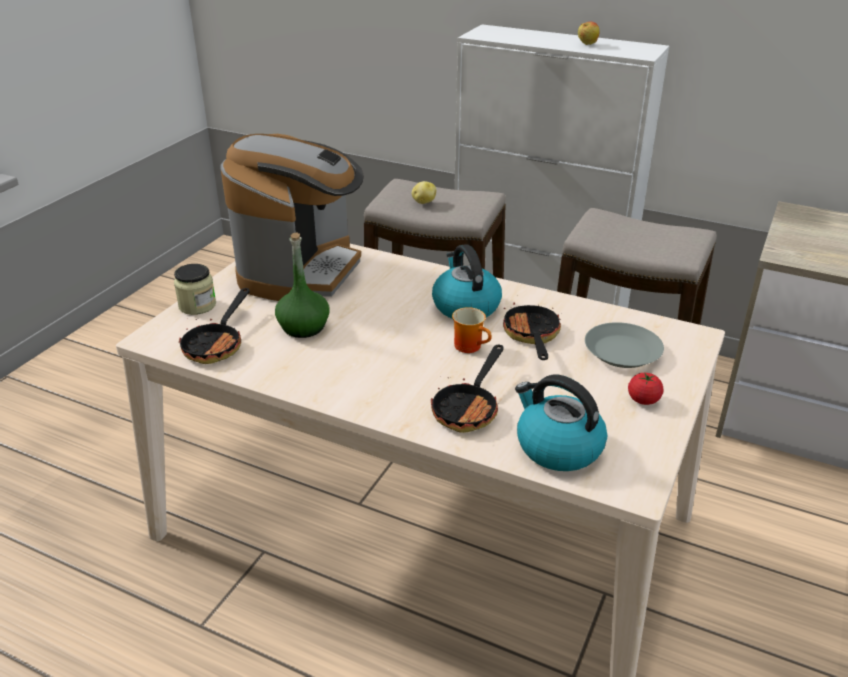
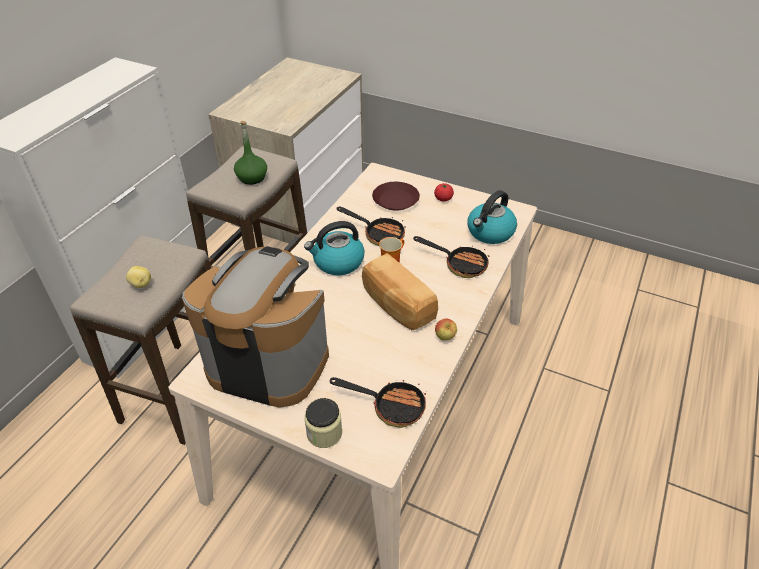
camera: 90 degrees left, 10 degrees up
green bottle [275,233,330,338] -> green bottle moved to [234,121,267,185]
frying pan [503,302,562,360] -> frying pan turned 150 degrees counterclockwise [336,206,406,246]
apple [578,22,599,45] -> apple moved to [435,319,457,341]
grey plate [585,322,664,368] -> brown plate [372,182,420,211]
none -> bread [362,253,438,330]

